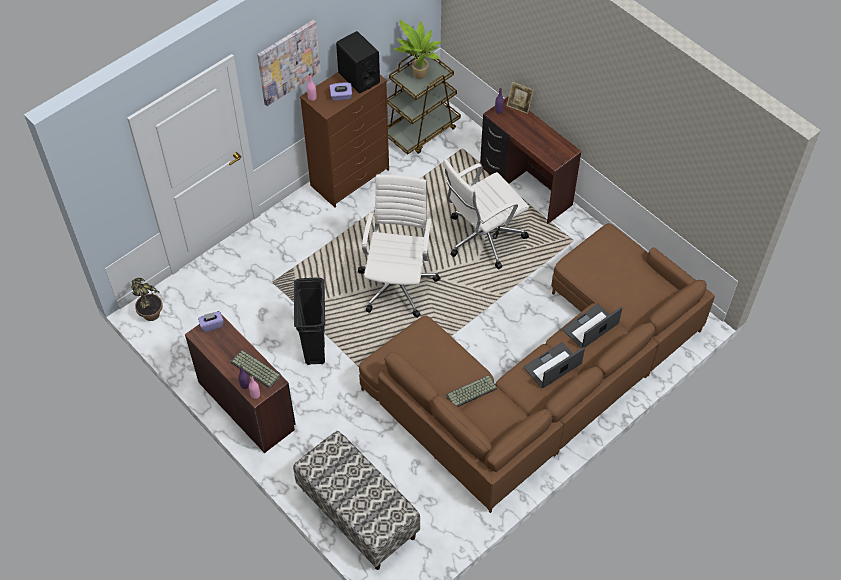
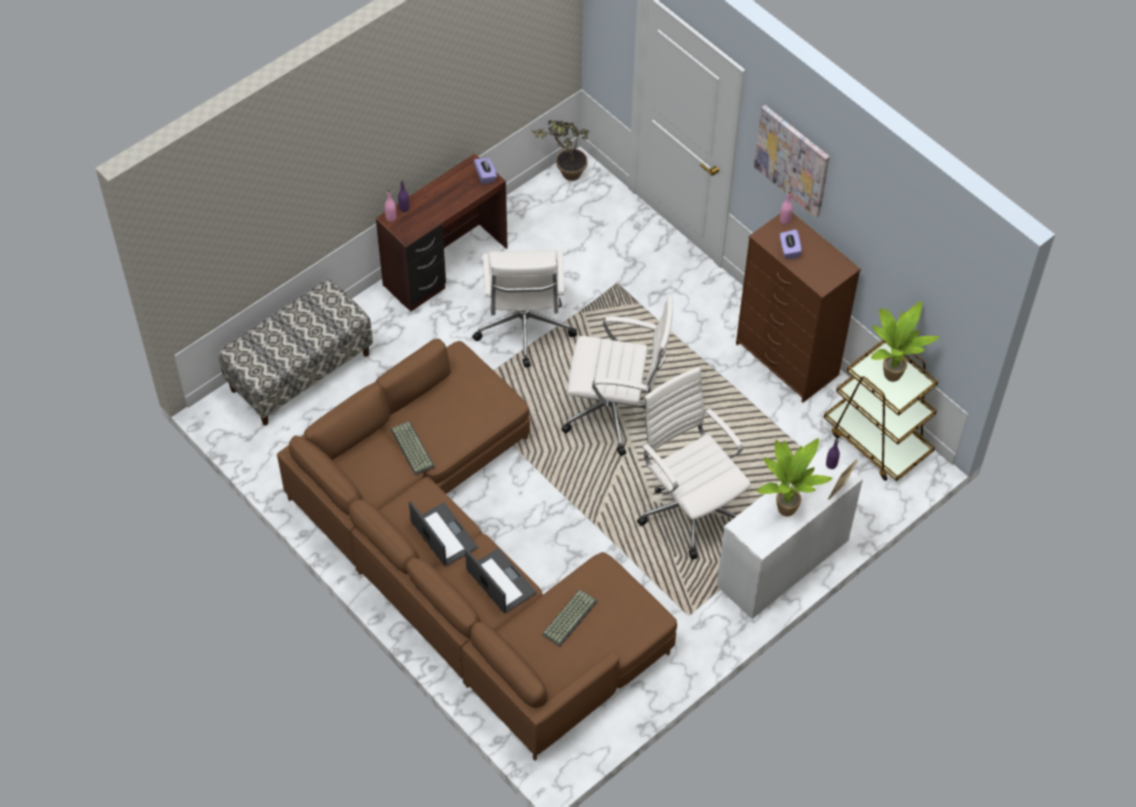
camera: 90 degrees right, 0 degrees up
keyboard [231,350,281,388] -> keyboard moved to [542,589,598,647]
black trash can [294,278,325,365] -> white office chair [472,250,577,368]
black speaker [336,31,380,94] -> none
brown desk [480,96,581,224] -> white desk [717,446,863,619]
none -> potted plant [757,438,832,517]

